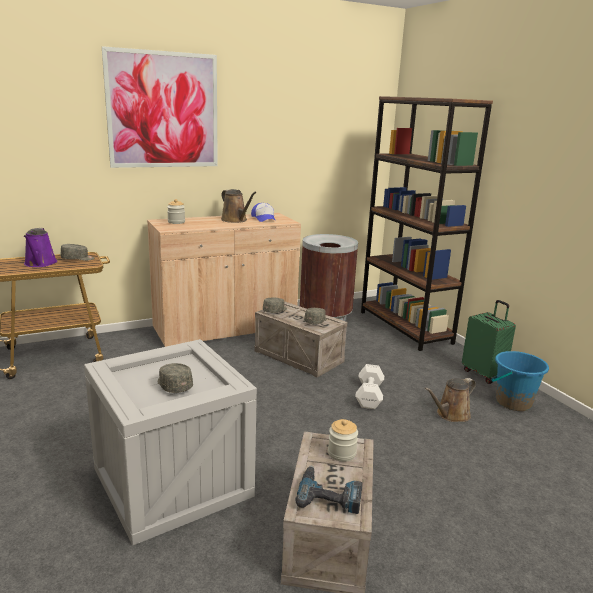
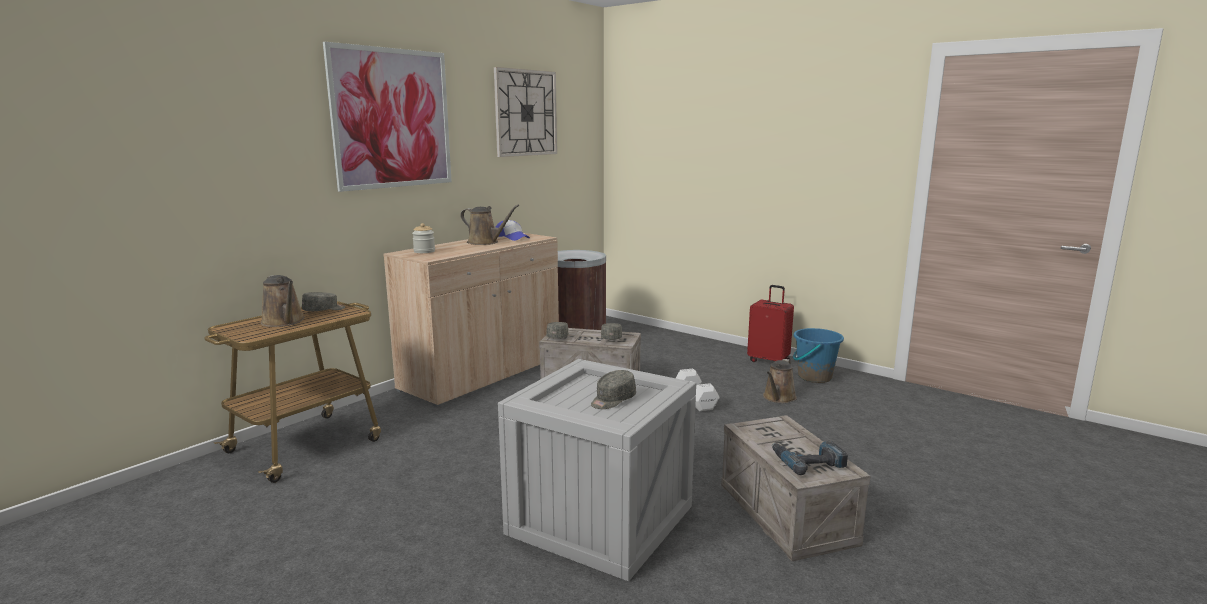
camera: 25 degrees left, 5 degrees down
purple watering can [24,228,57,267] -> brown watering can [261,275,305,327]
grey cap [158,363,193,393] -> grey cap turned 75 degrees counterclockwise [591,370,636,409]
jar [328,419,358,462] -> none
brown bookcase [361,96,493,351] -> none
green suitcase [462,300,516,384] -> red suitcase [747,285,794,362]
none -> wall clock [494,67,557,157]

